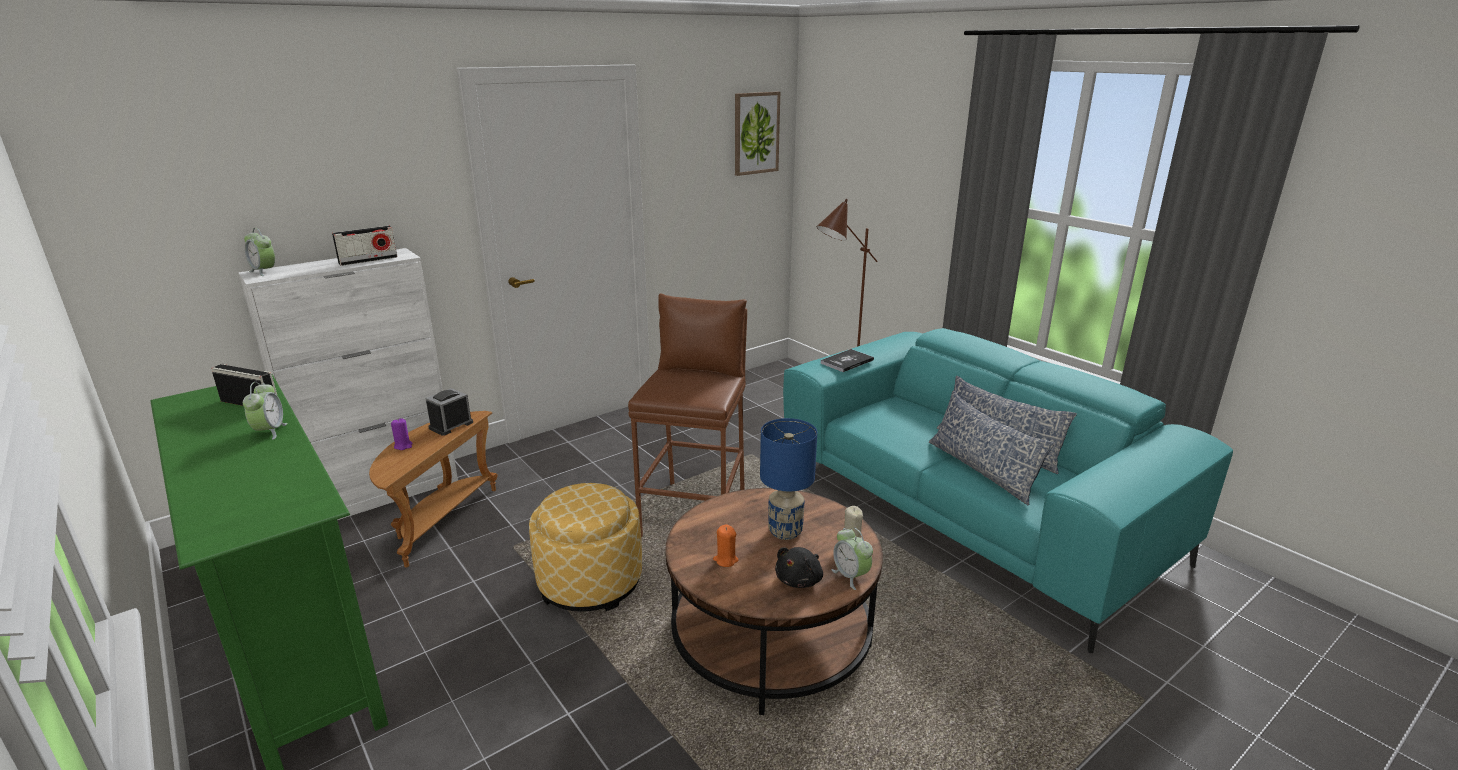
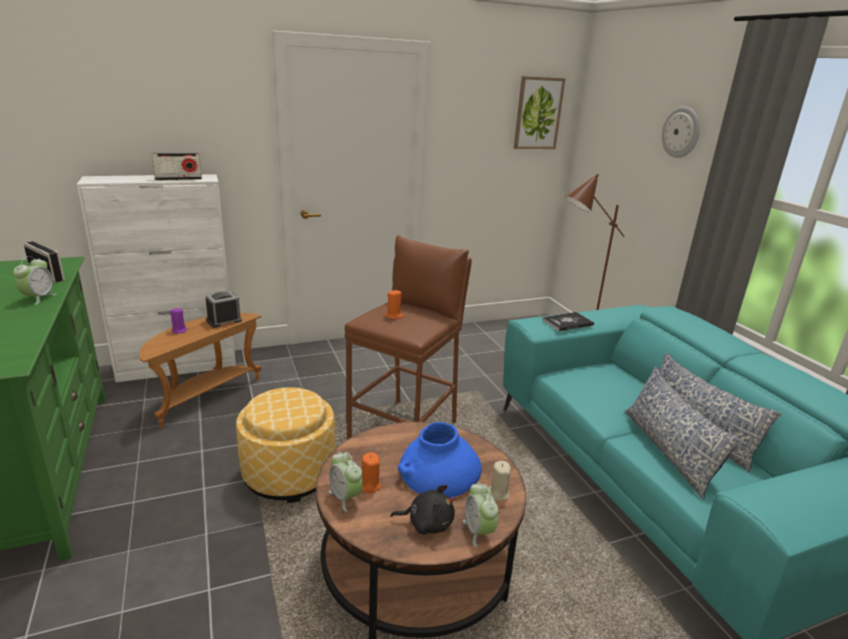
camera: 15 degrees right, 0 degrees up
alarm clock [244,228,275,276] -> alarm clock moved to [329,452,363,512]
blue table lamp [760,418,817,540] -> blue vase [398,422,482,498]
black plush toy [775,547,823,588] -> black plush toy turned 135 degrees counterclockwise [391,485,455,535]
none -> orange candle [385,290,404,319]
none -> wall clock [662,106,700,158]

